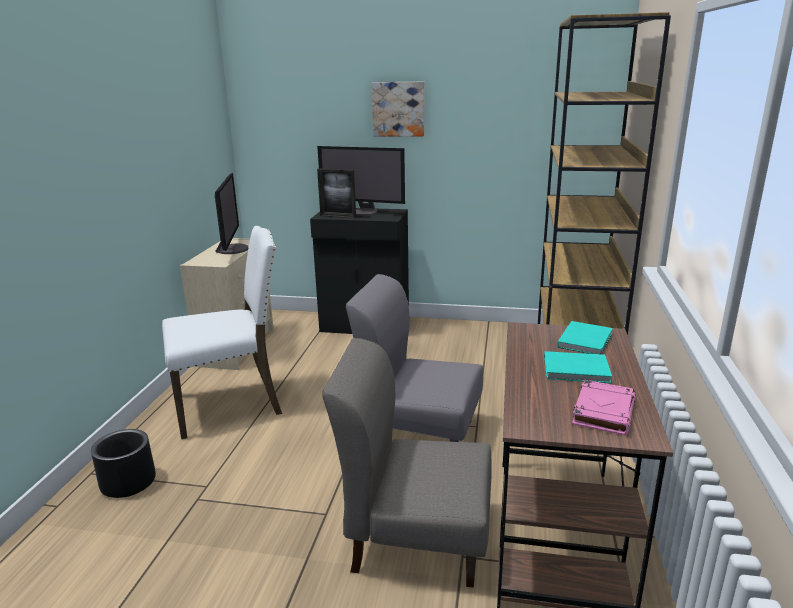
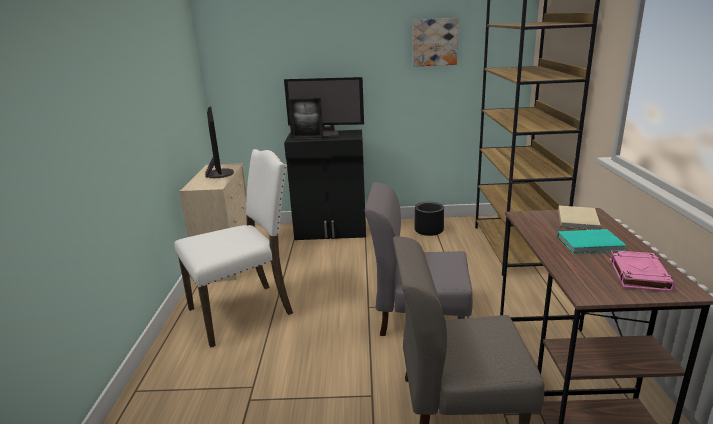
camera: 10 degrees left, 0 degrees up
black planter [91,429,156,498] -> black planter moved to [414,202,444,236]
picture [372,82,424,137] -> picture moved to [413,18,458,67]
turquoise book [557,321,613,354] -> beige book [558,206,601,230]

